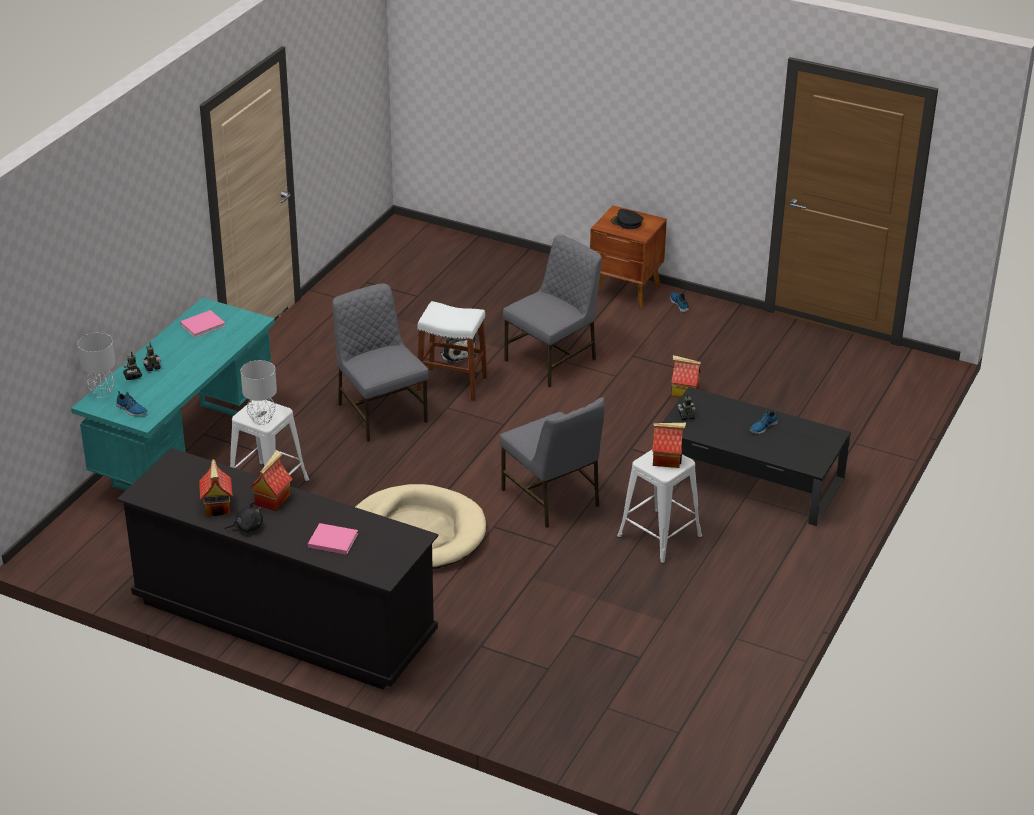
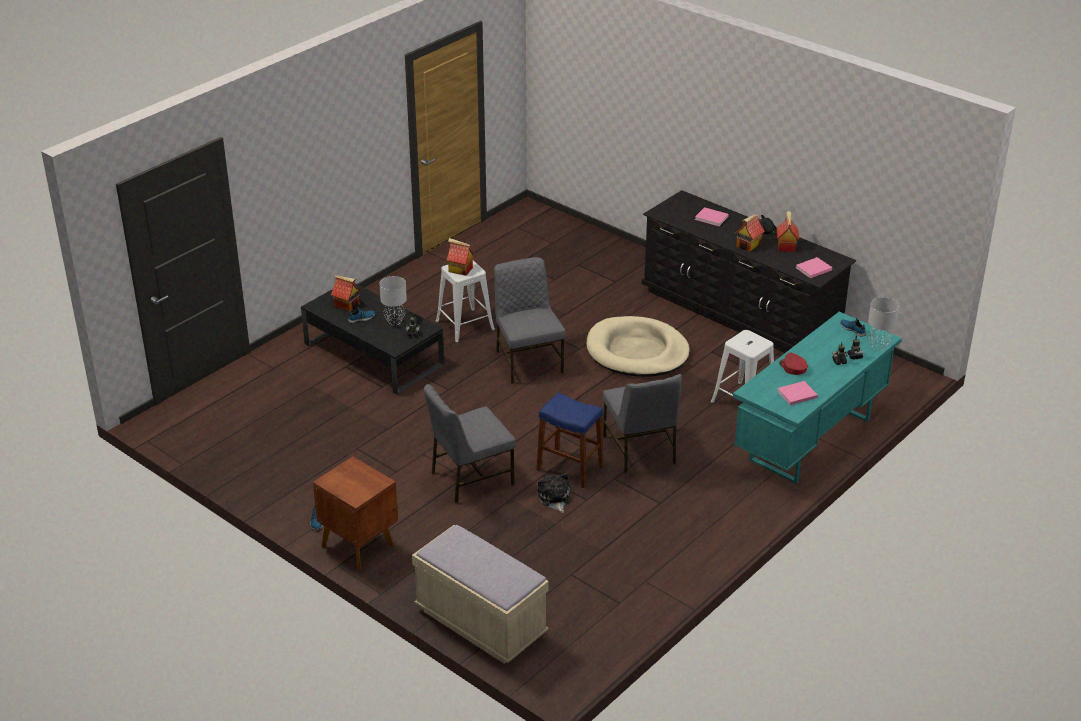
camera: 165 degrees left, 0 degrees up
grey table lamp [240,360,277,425] -> grey table lamp moved to [379,276,407,325]
white stool [417,301,487,401] -> blue stool [537,392,604,488]
black cap [611,209,644,229] -> none
toy house [671,355,701,397] -> toy house moved to [331,275,360,312]
none -> beige bench [412,525,549,664]
none -> red cap [779,353,808,375]
none -> pink book [796,257,833,278]

